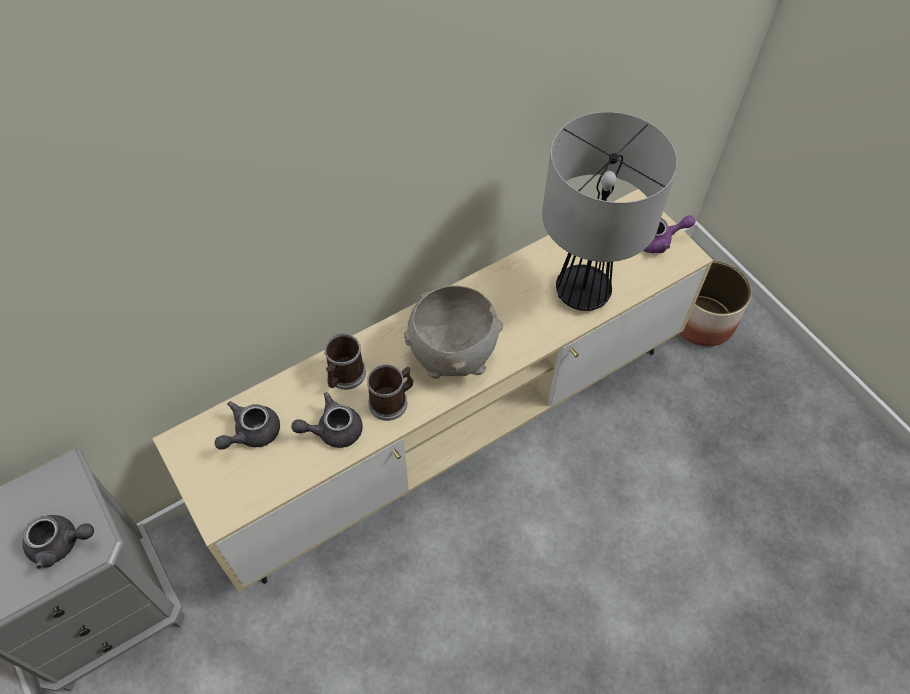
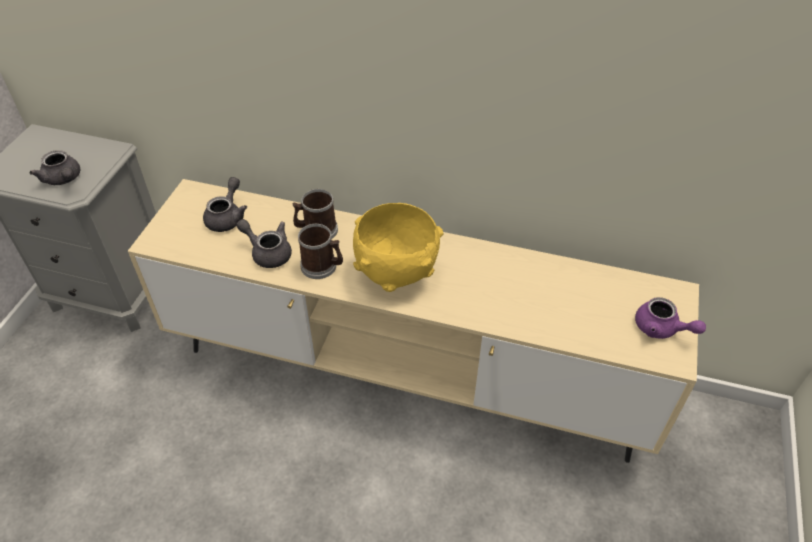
camera: 50 degrees right, 10 degrees down
grey teapot [215,401,280,450] -> grey teapot turned 105 degrees clockwise [203,177,247,232]
grey bowl [404,286,503,379] -> yellow bowl [353,203,443,292]
table lamp [542,112,677,311] -> none
planter [679,261,751,346] -> none

